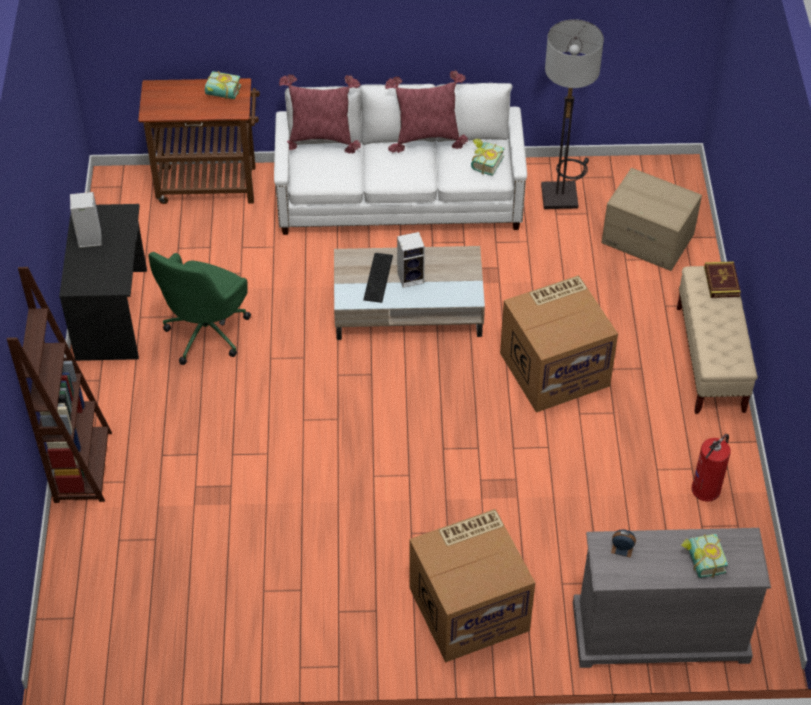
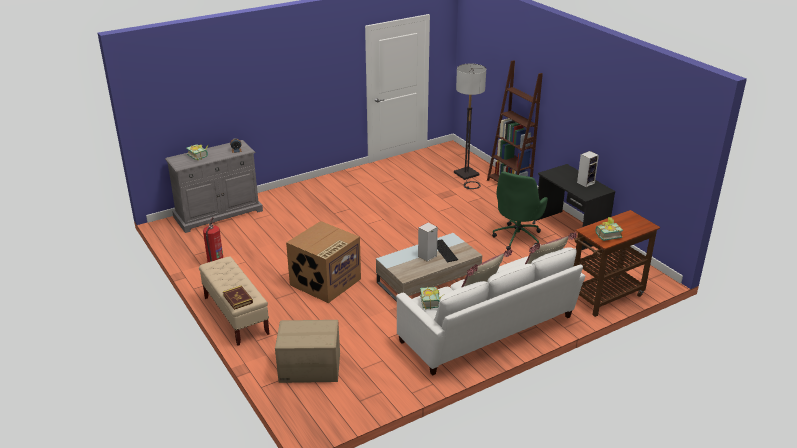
camera: 150 degrees right, 20 degrees down
green office chair [149,252,251,365] -> green office chair turned 150 degrees counterclockwise [492,172,548,250]
cardboard box [409,509,535,663] -> none
floor lamp [541,19,604,209] -> floor lamp moved to [454,64,486,190]

